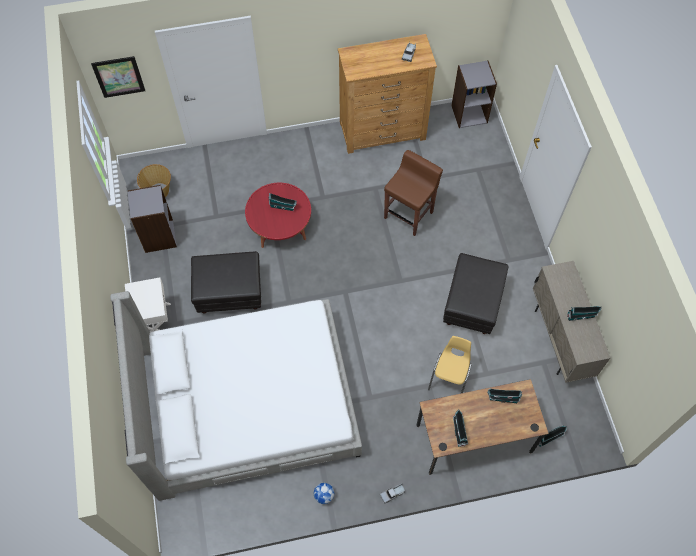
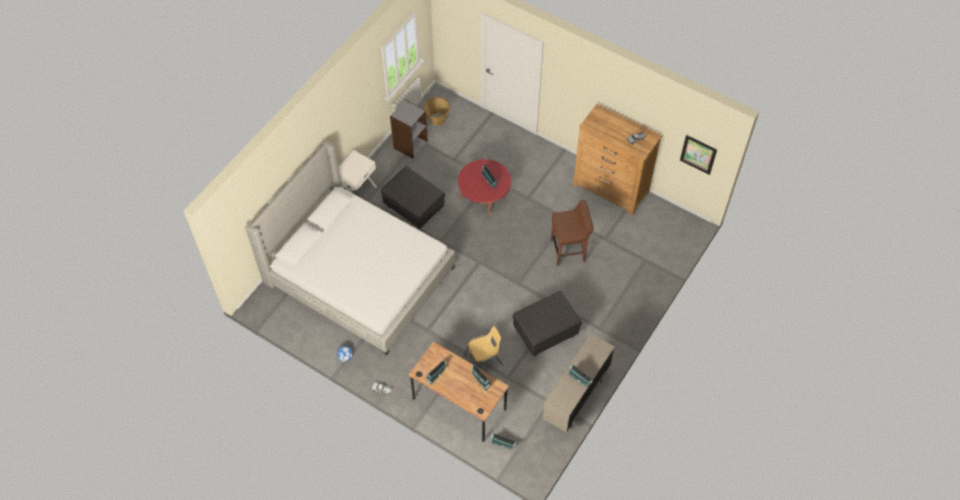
camera: 45 degrees right, 5 degrees down
picture [91,56,145,98] -> picture moved to [680,135,717,175]
grey bookcase [451,60,497,128] -> none

